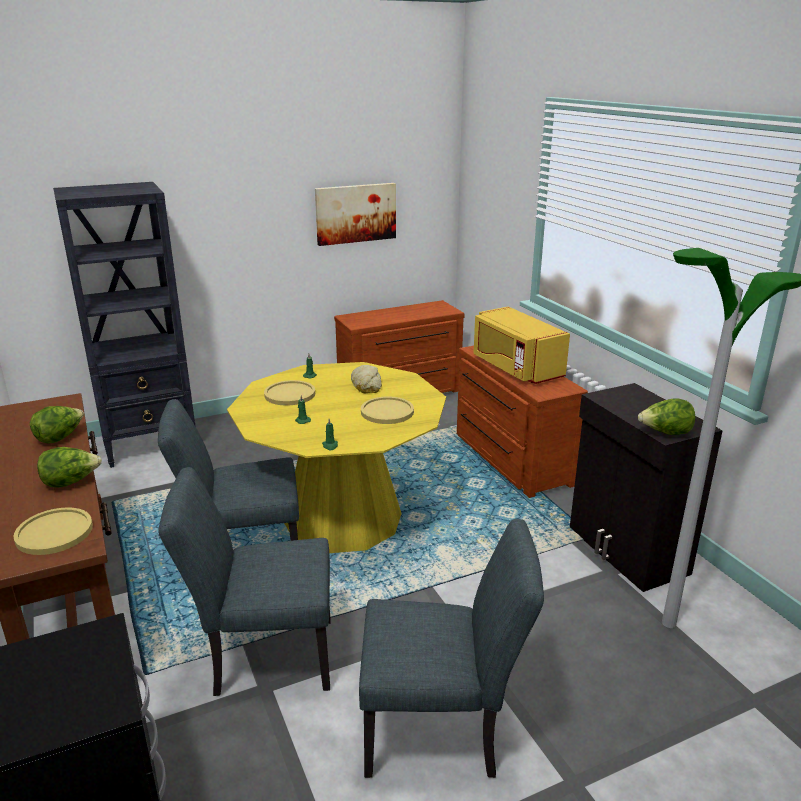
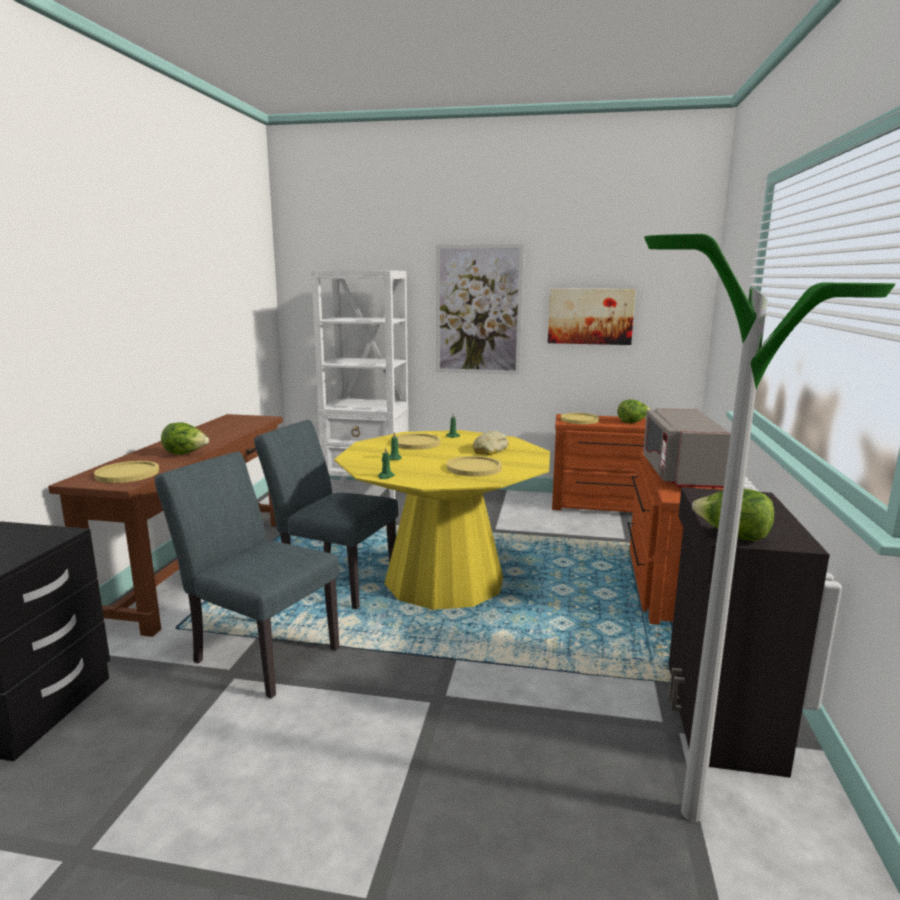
camera: 35 degrees right, 10 degrees down
lettuce [30,406,84,444] -> lettuce moved to [617,399,651,423]
black bookcase [53,182,195,468] -> white bookcase [311,270,408,499]
grey chair [359,519,544,778] -> none
yellow microwave [473,306,570,384] -> grey microwave [643,408,731,489]
none -> picture [436,244,524,375]
none -> yellow plate [561,413,599,424]

